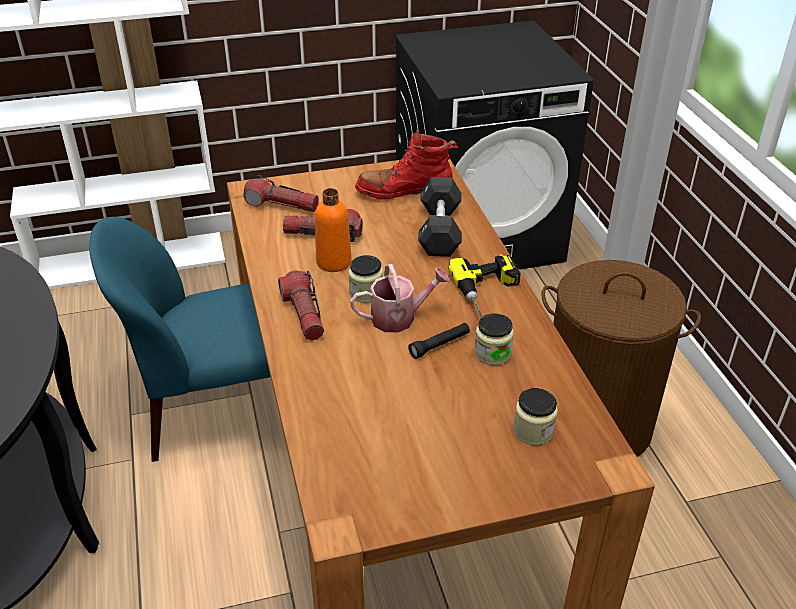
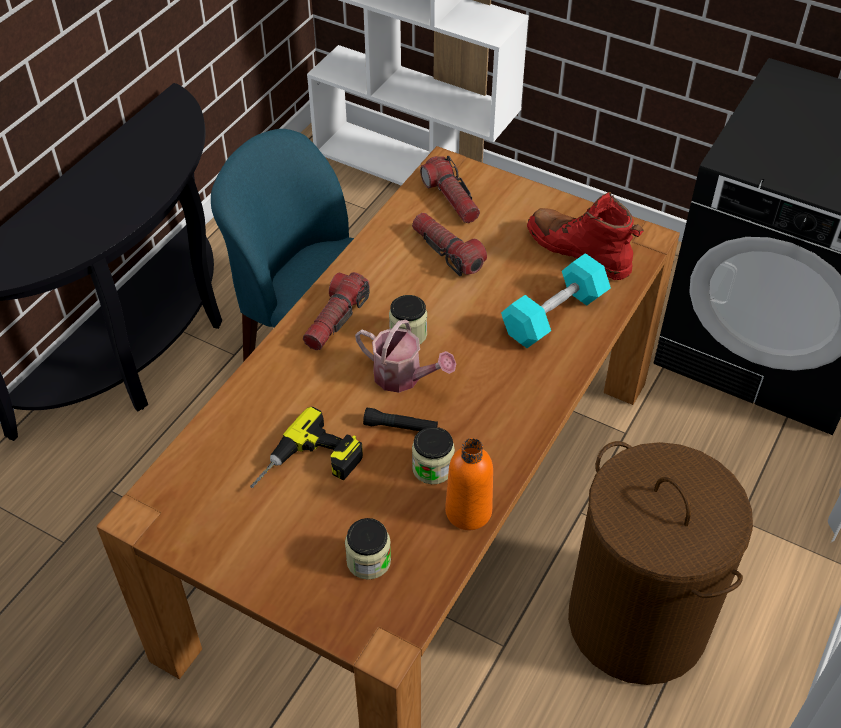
camera: 45 degrees right, 10 degrees up
orange bottle [315,188,351,272] -> orange bottle moved to [445,438,493,530]
black dumbbell [418,177,462,257] -> turquoise dumbbell [501,253,611,348]
power drill [449,254,521,317] -> power drill moved to [250,407,363,488]

